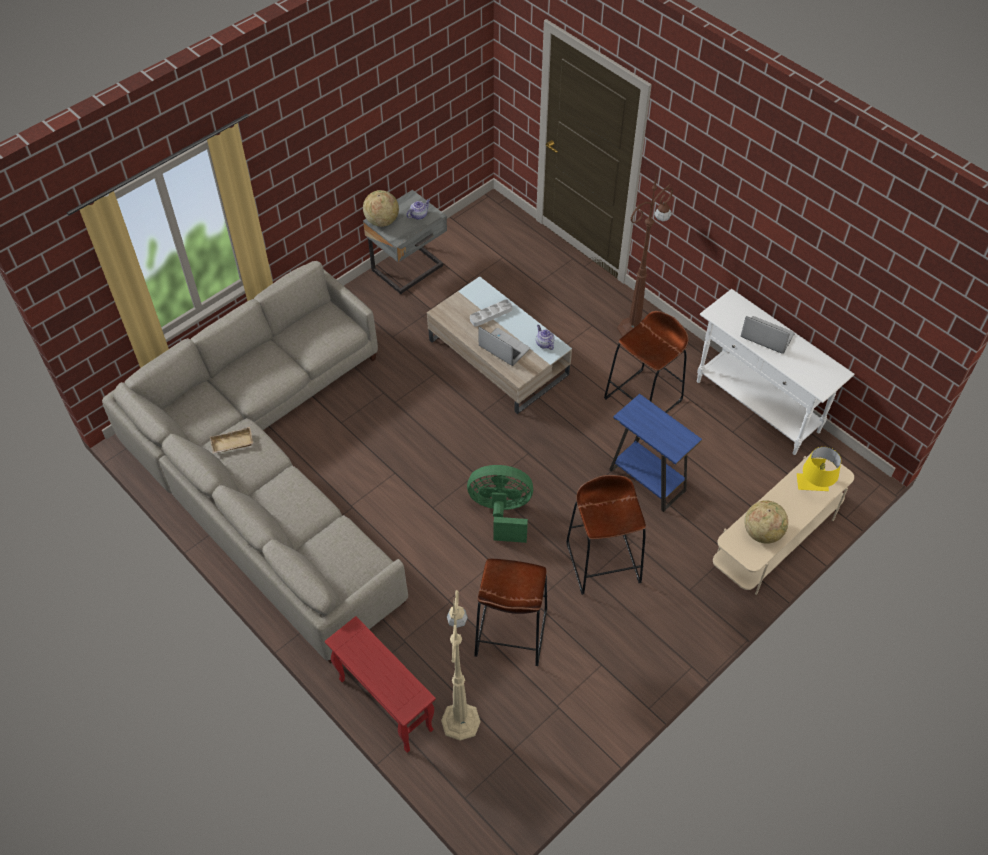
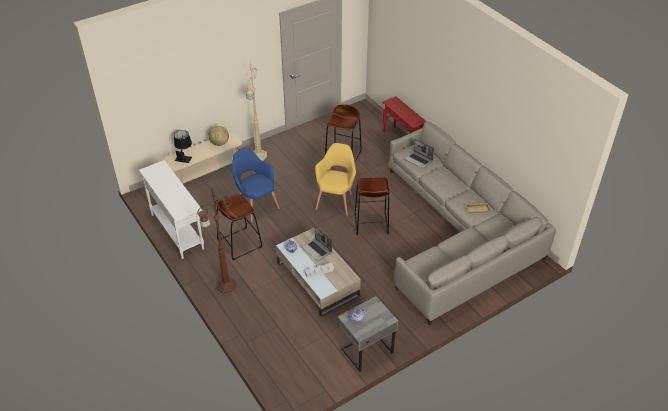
camera: 170 degrees left, 10 degrees down
globe [363,190,399,227] -> none
beige floor lamp [441,590,480,740] -> beige floor lamp moved to [246,60,267,161]
green fan [467,465,533,543] -> yellow armchair [315,143,356,215]
brown stool [566,475,646,595] -> brown stool moved to [355,178,390,235]
blue side table [609,394,702,512] -> blue armchair [232,148,280,222]
laptop [741,316,795,354] -> laptop moved to [404,139,434,169]
yellow table lamp [797,447,841,491] -> black table lamp [174,130,192,163]

